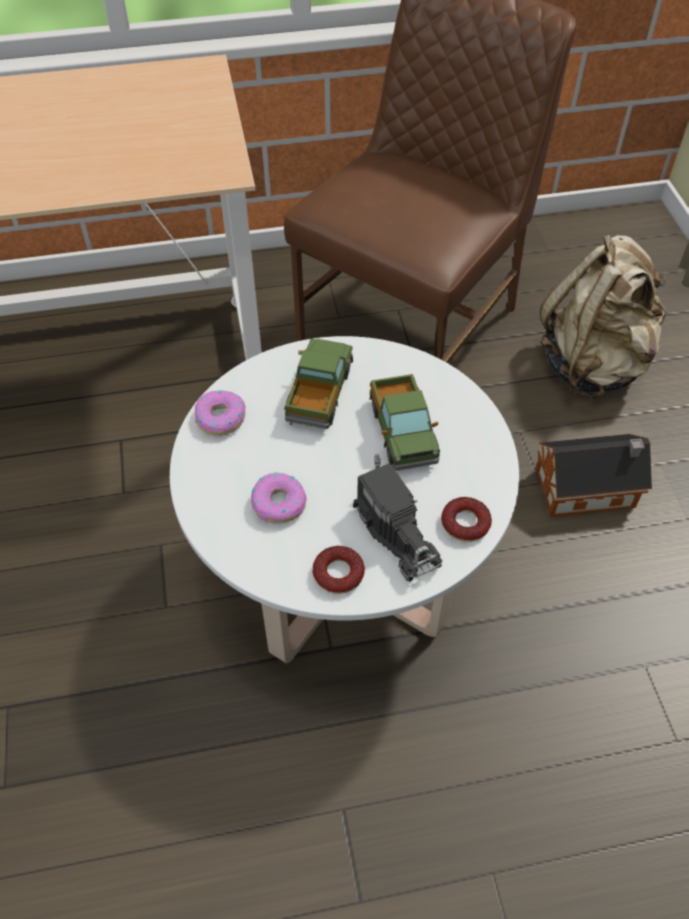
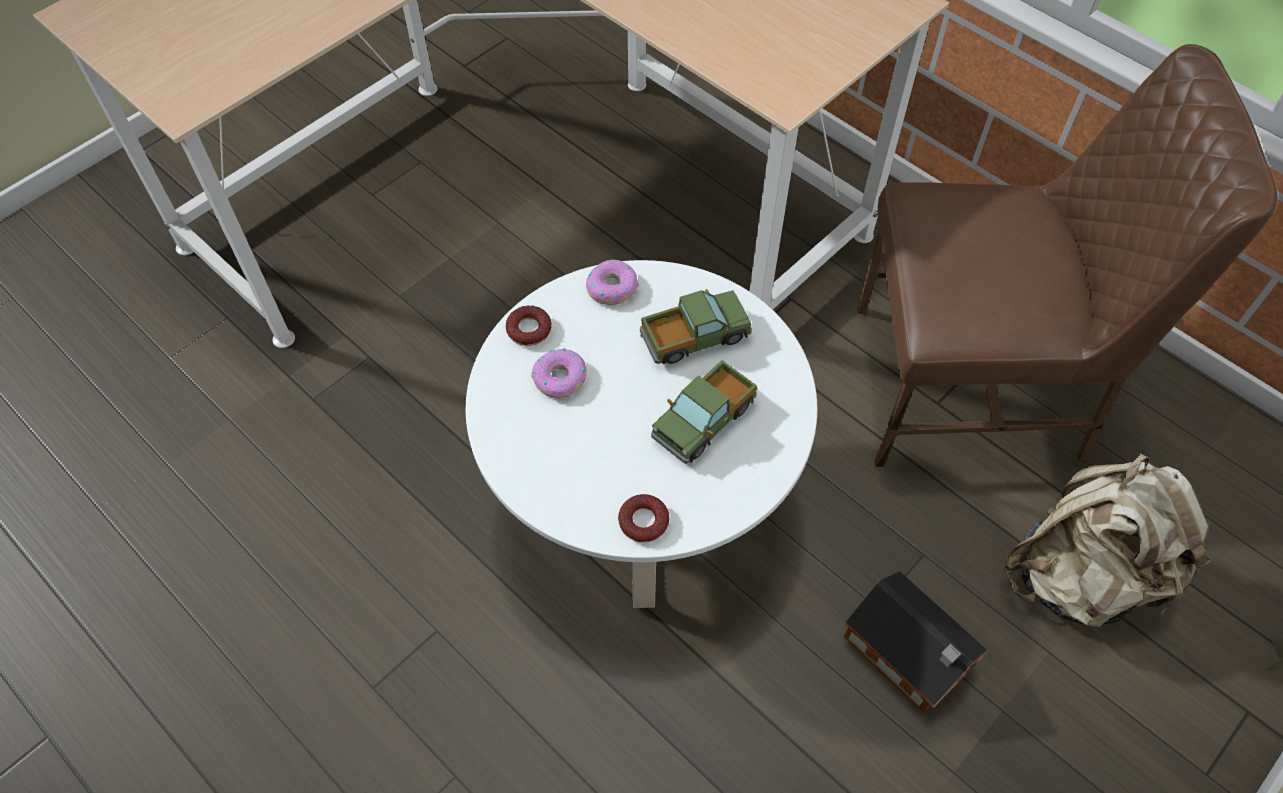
camera: 55 degrees right, 5 degrees up
donut [313,546,365,594] -> donut moved to [506,306,552,346]
toy truck [353,453,443,582] -> none

